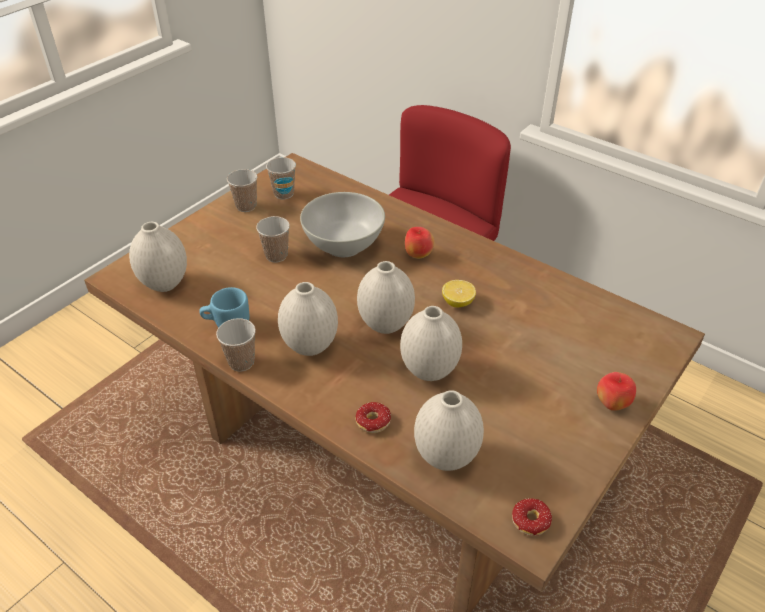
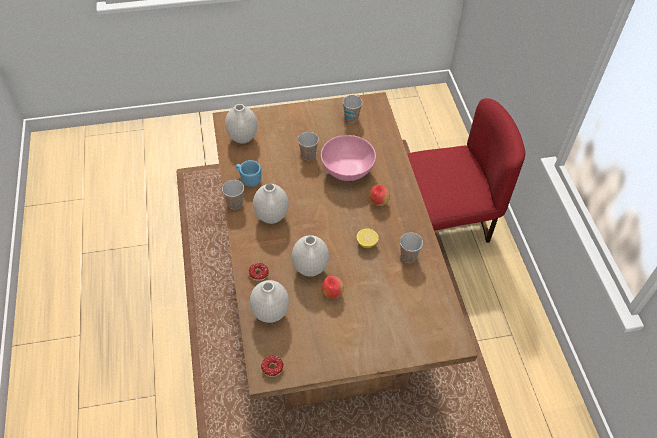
camera: 40 degrees right, 10 degrees up
cup [227,169,257,212] -> cup moved to [400,232,423,263]
white bowl [300,192,385,257] -> pink bowl [321,135,376,181]
white vase [357,261,415,334] -> none
apple [597,372,636,411] -> apple moved to [322,276,344,299]

